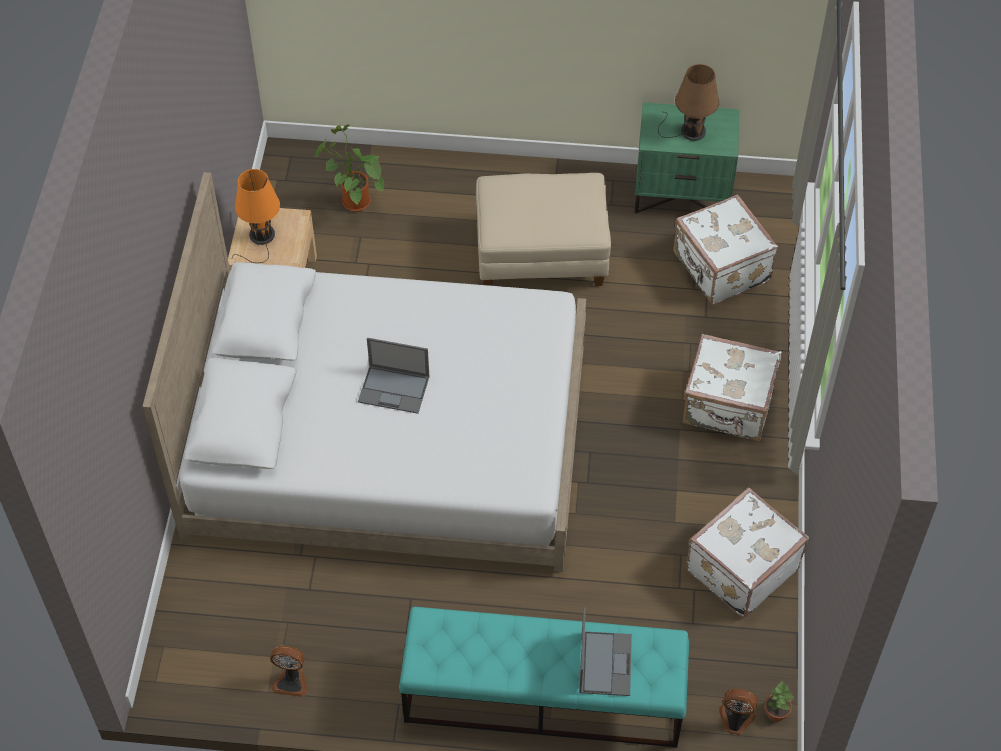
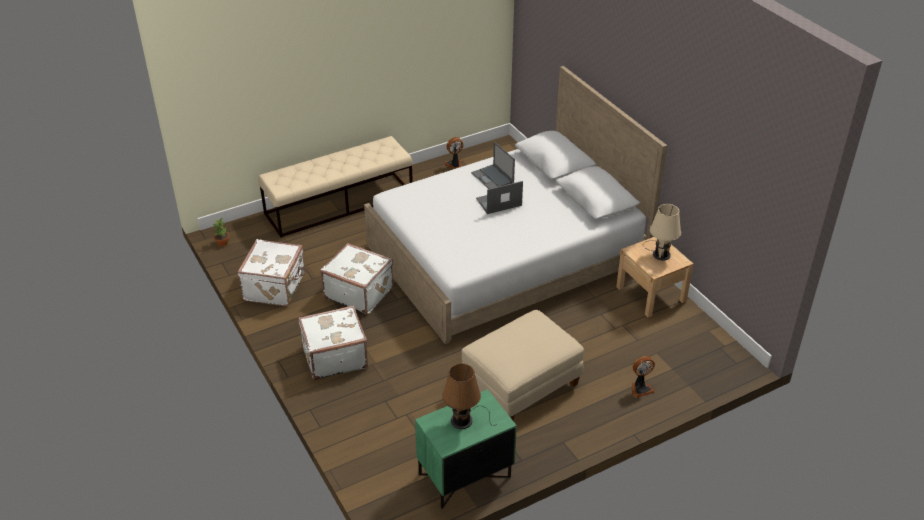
camera: 145 degrees right, 15 degrees down
orange table lamp [232,169,280,263] -> beige table lamp [643,204,681,261]
potted plant [315,125,384,212] -> none
turquoise bench [399,607,689,748] -> beige bench [258,136,413,238]
laptop [579,608,632,696] -> laptop moved to [471,142,515,189]
white suitcase [673,194,778,304] -> white suitcase moved to [320,243,393,314]
fan [719,689,758,735] -> fan moved to [632,356,655,398]

